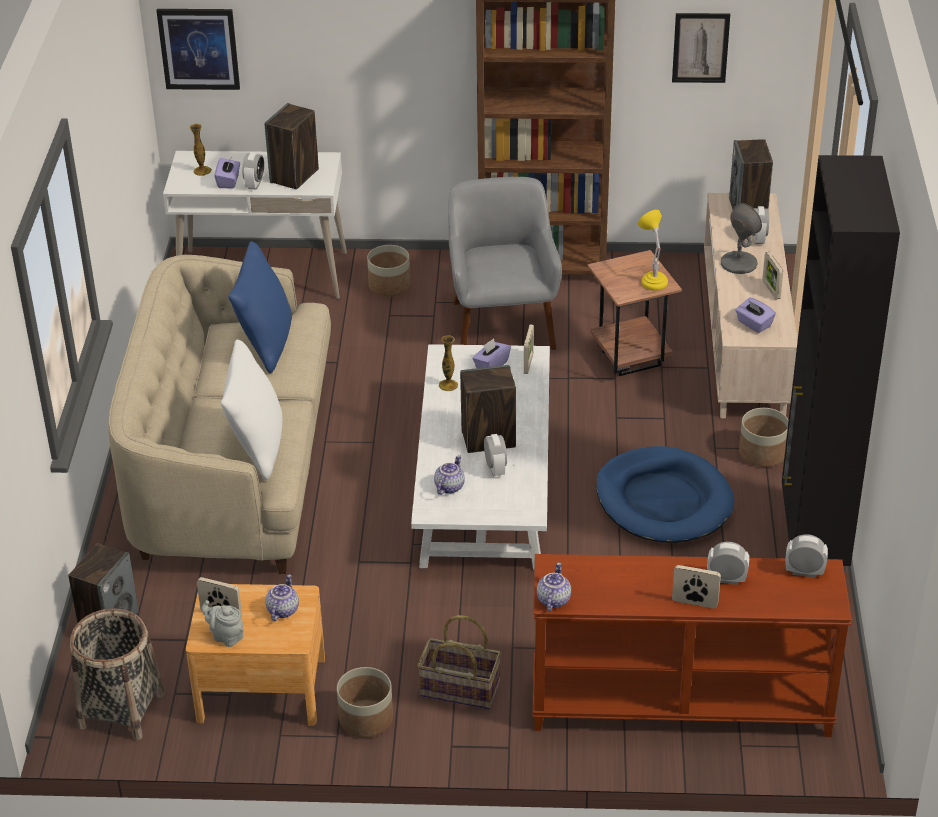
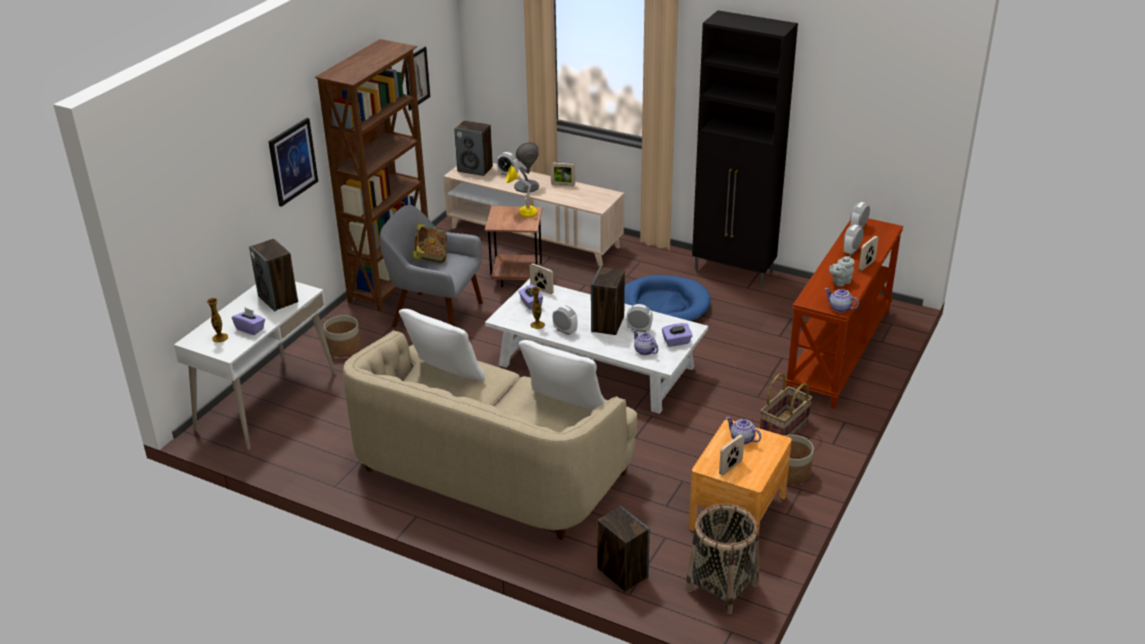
camera: 65 degrees left, 5 degrees down
picture [156,9,240,90] -> picture moved to [268,118,318,207]
grey teapot [202,600,244,647] -> grey teapot moved to [829,256,855,287]
blue pillow [228,241,292,373] -> white pillow [399,309,485,382]
alarm clock [242,152,264,190] -> alarm clock moved to [552,305,578,335]
purple tissue box [735,298,776,333] -> purple tissue box moved to [662,323,693,347]
planter [739,408,789,467] -> none
none -> book [413,223,447,263]

